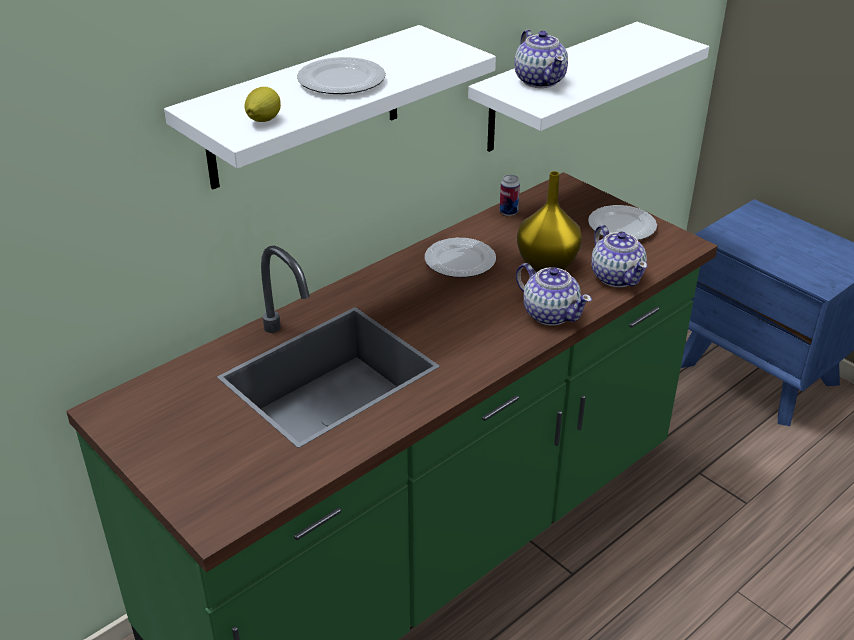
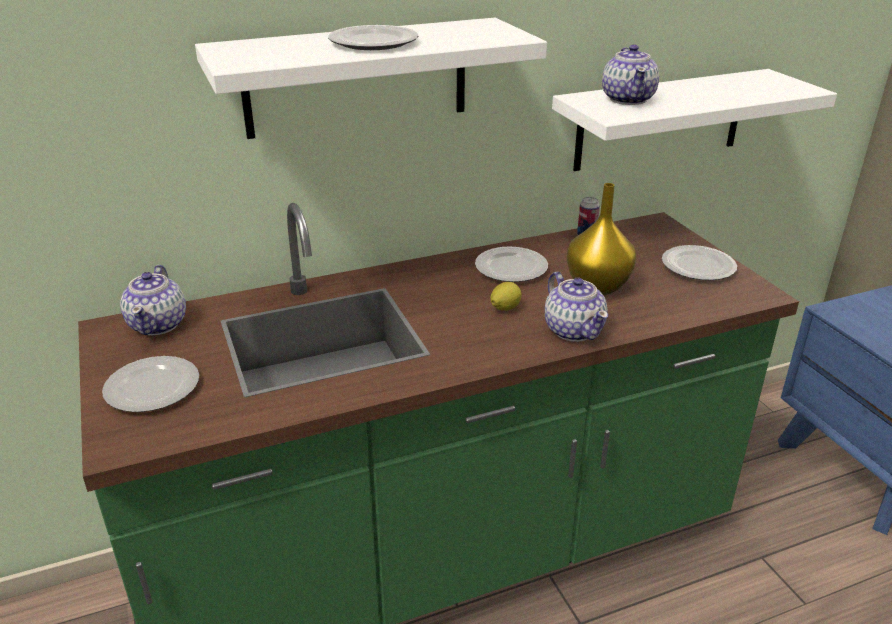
camera: 20 degrees right, 5 degrees down
lemon [244,87,281,122] -> lemon moved to [491,282,522,311]
teapot [591,225,647,287] -> teapot moved to [120,265,186,335]
none -> plate [102,356,199,412]

